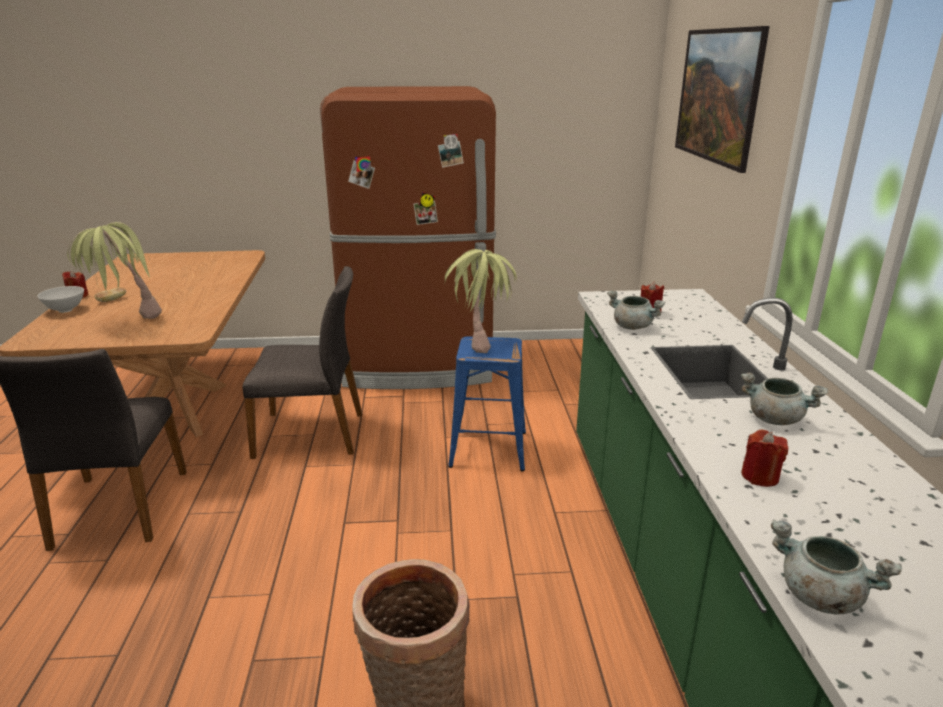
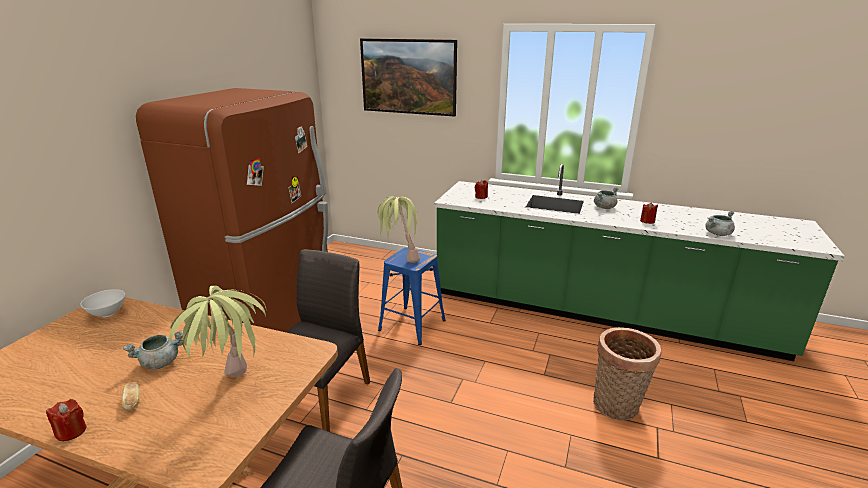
camera: 65 degrees left, 0 degrees up
white bowl [37,286,84,313] -> white bowl moved to [80,289,125,317]
grey cooking pot [607,290,666,330] -> grey cooking pot moved to [123,331,183,370]

